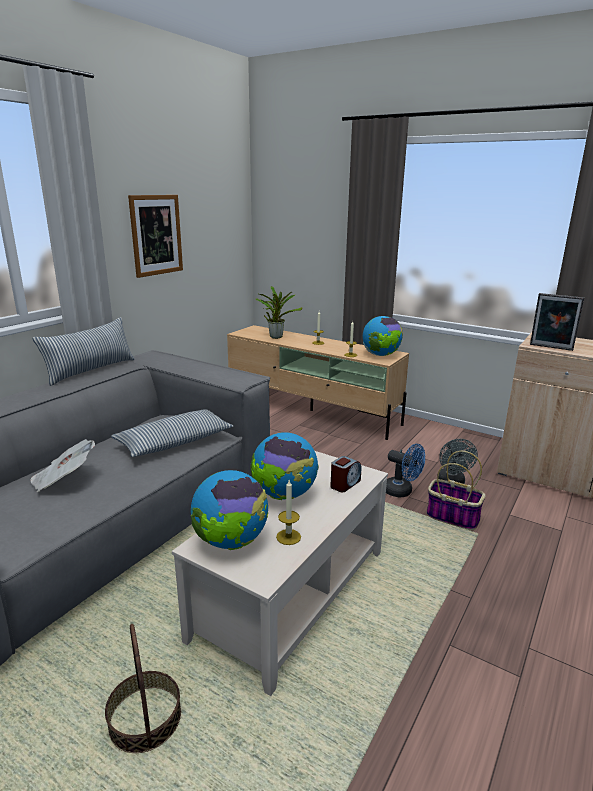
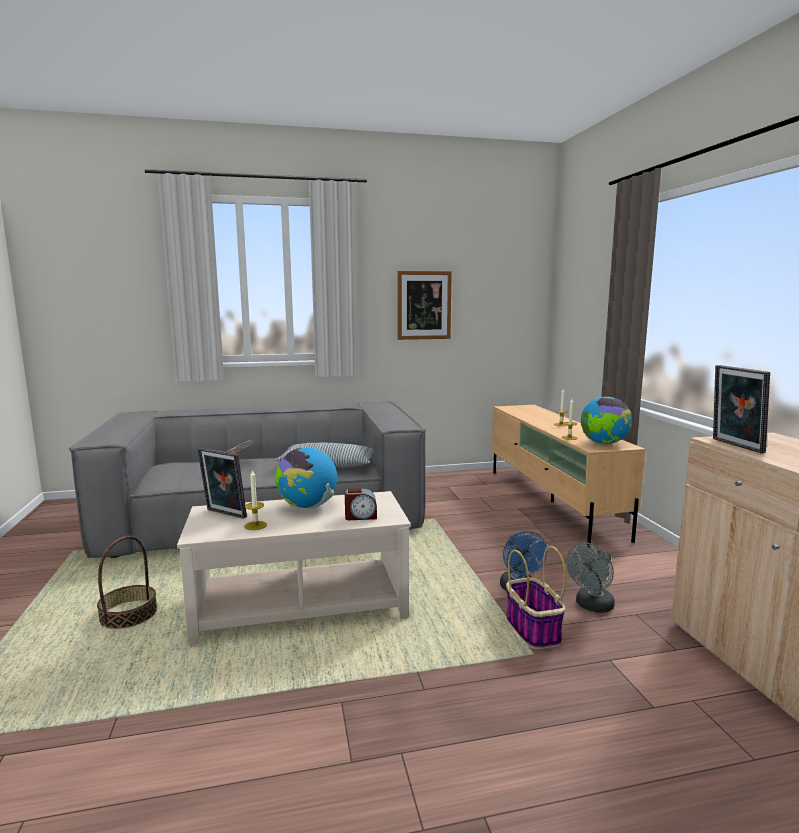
camera: 45 degrees right, 10 degrees down
pillow [33,317,135,386] -> none
globe [191,470,268,550] -> picture frame [198,448,247,519]
potted plant [255,286,303,339] -> none

